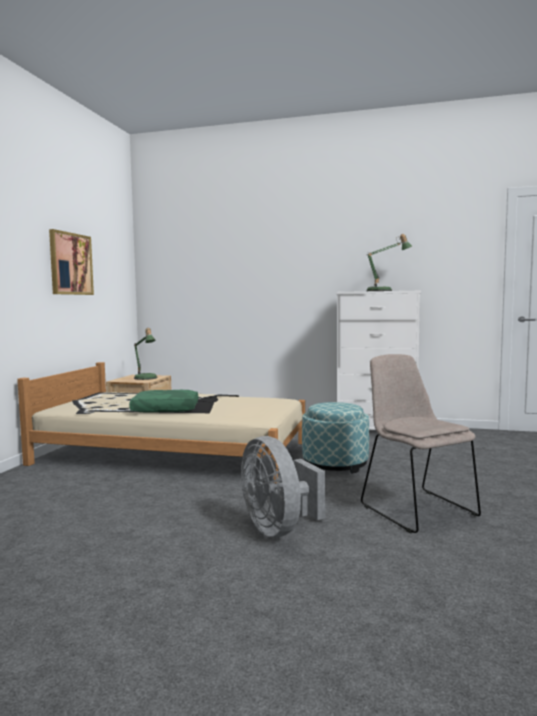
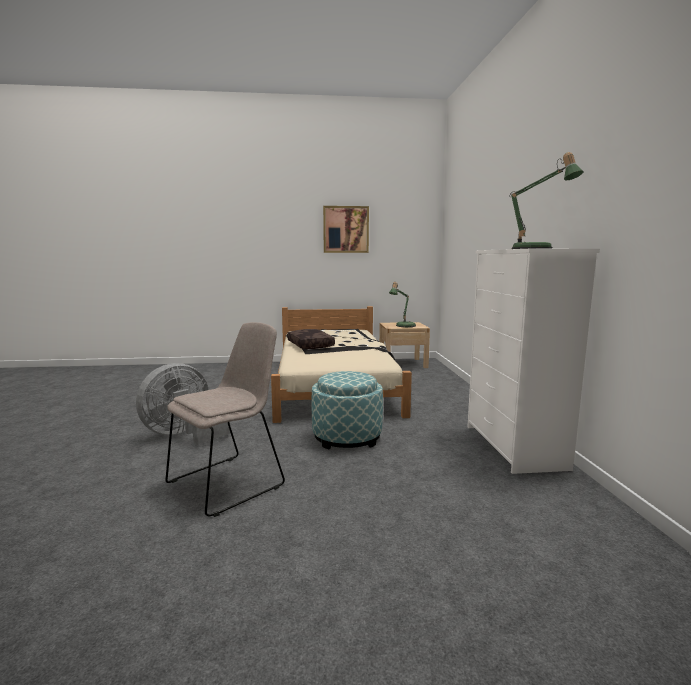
camera: 70 degrees right, 5 degrees up
green pillow [129,390,198,413] -> brown pillow [287,329,335,349]

